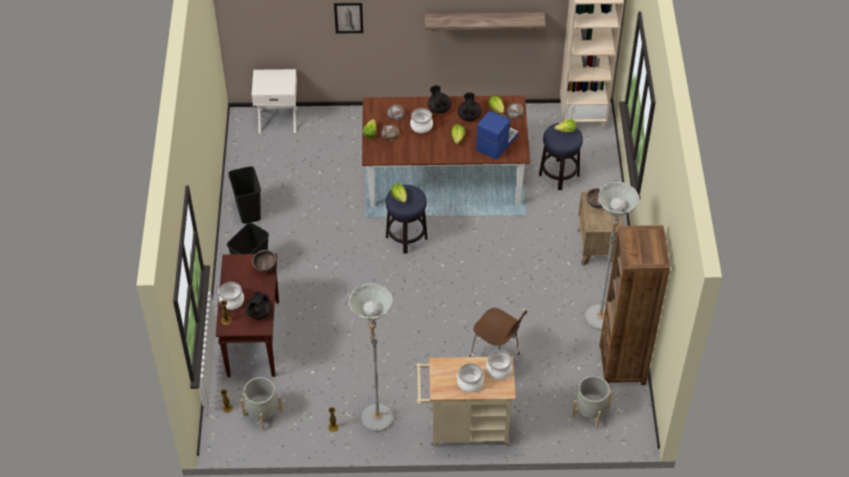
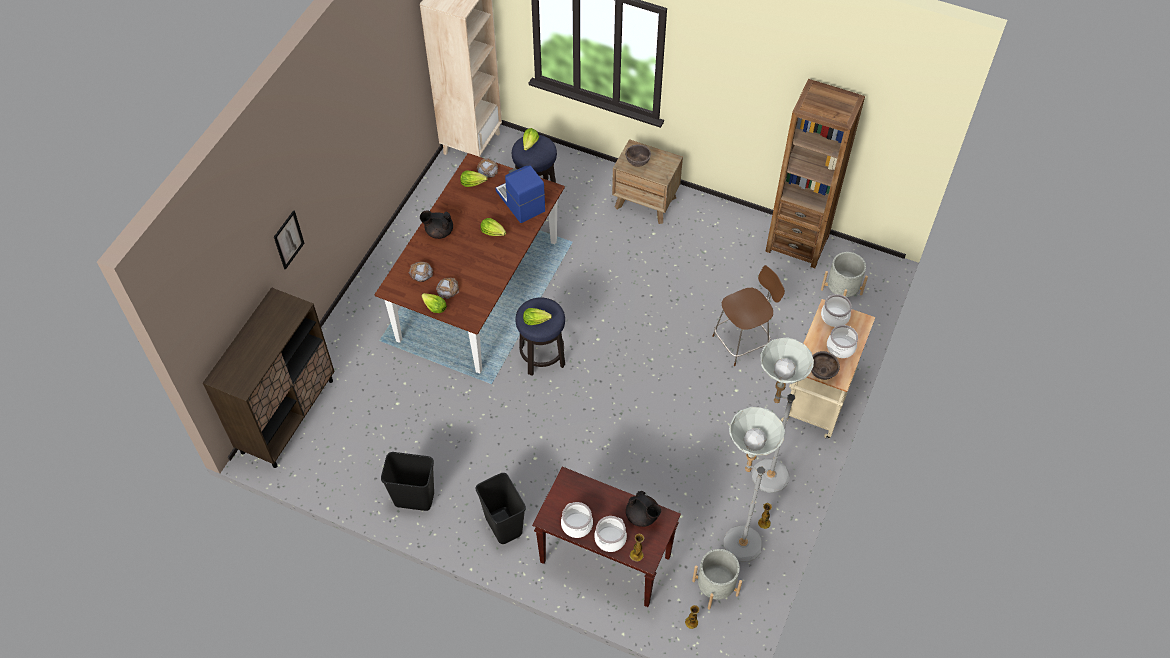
camera: 65 degrees left, 5 degrees up
white nightstand [251,69,297,133] -> brown cabinet [203,287,335,468]
brown bowl [252,250,276,272] -> brown bowl moved to [811,351,840,380]
cooking pot [410,108,433,133] -> cooking pot moved to [561,502,593,538]
shelf [425,13,546,31] -> none
black teapot [458,92,482,121] -> none
grey floor lamp [585,182,639,330] -> grey floor lamp moved to [723,407,785,562]

